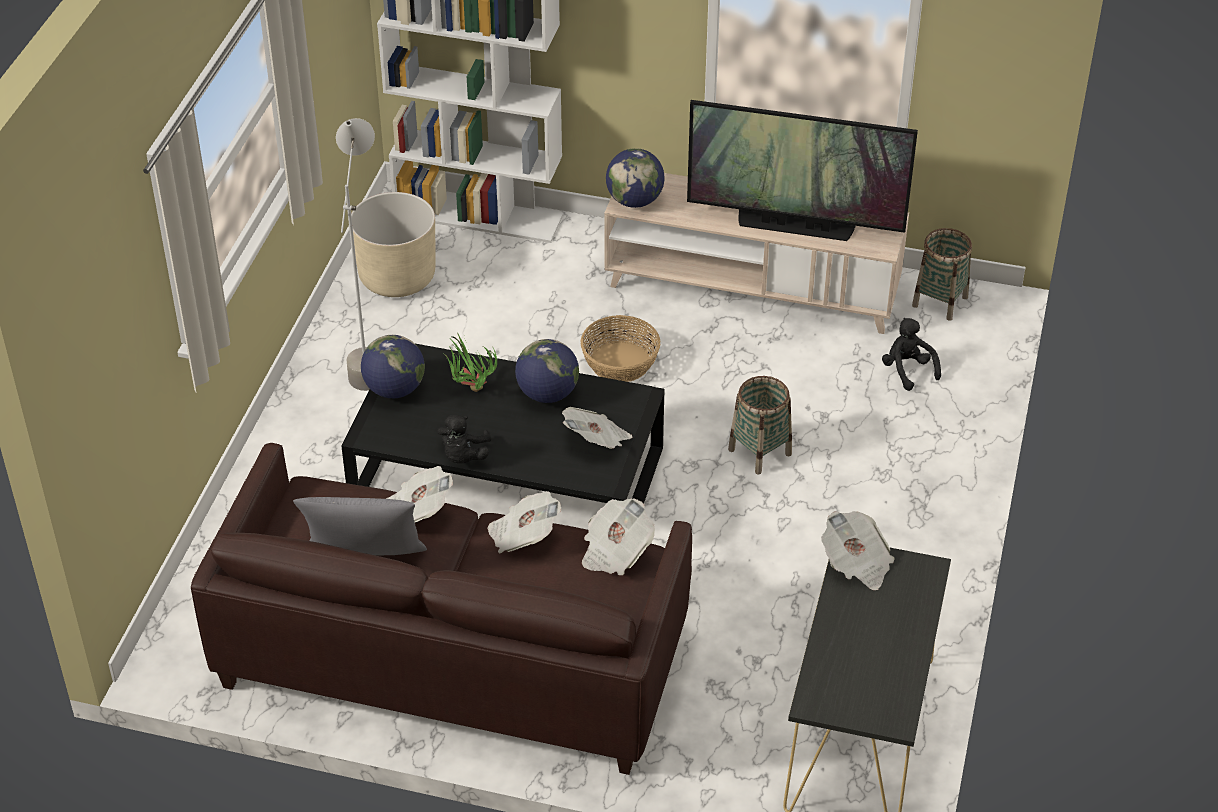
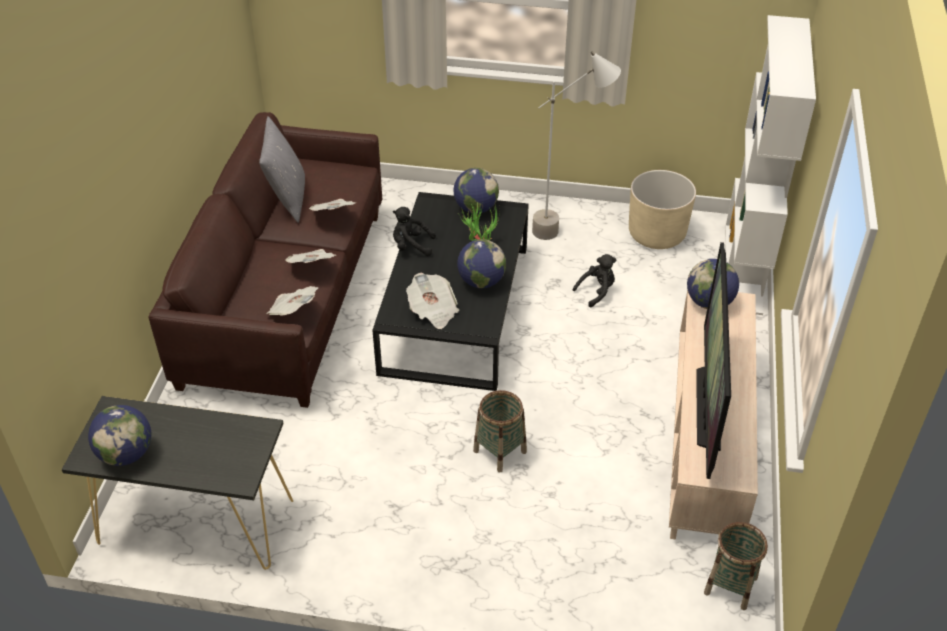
camera: 85 degrees right, 0 degrees up
basket [581,315,661,382] -> none
newspaper [821,511,895,590] -> none
black plush toy [882,318,941,391] -> black plush toy moved to [573,254,617,307]
none -> globe [88,405,151,466]

